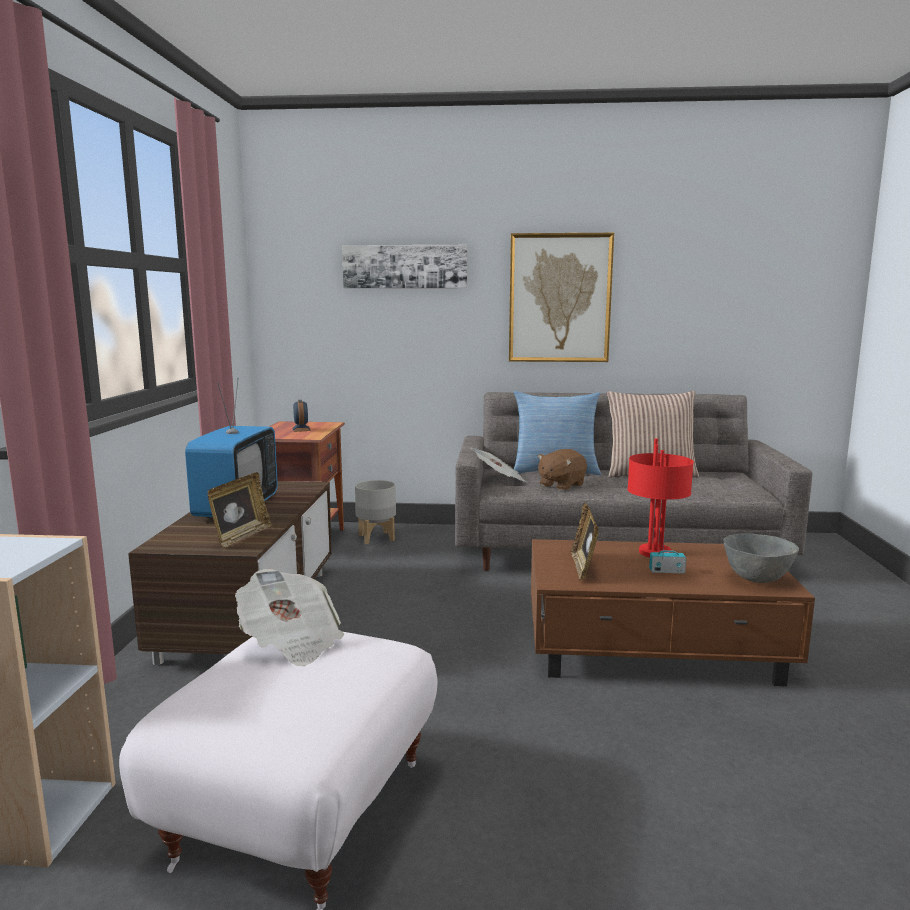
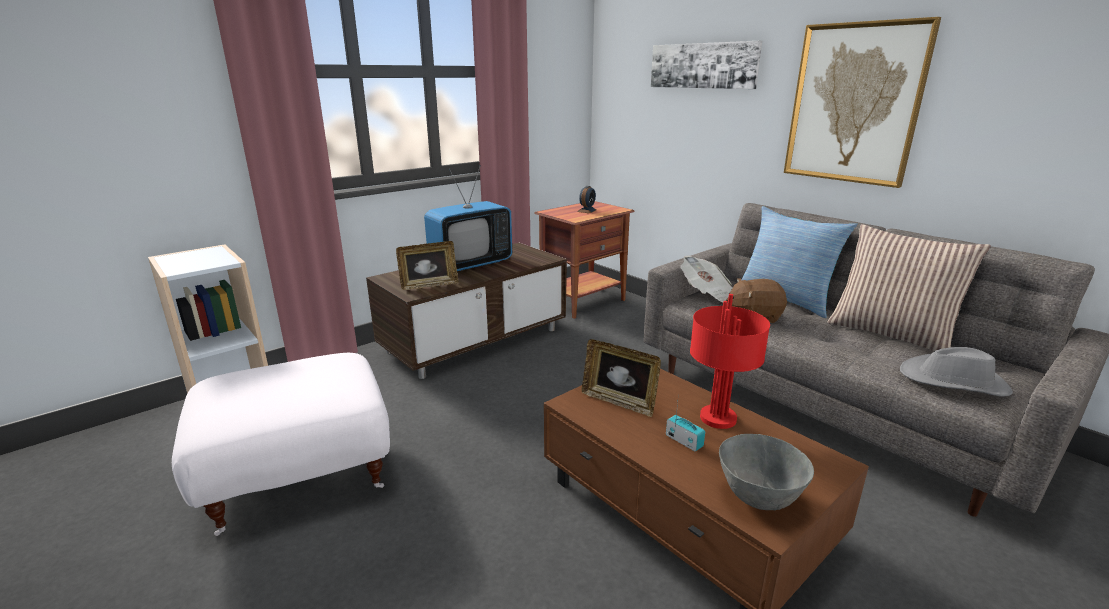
camera: 45 degrees right, 10 degrees up
newspaper [235,569,344,666] -> none
grey planter [355,480,396,544] -> none
picture frame [571,503,599,581] -> picture frame turned 105 degrees counterclockwise [582,339,661,417]
none -> grey hat [900,347,1013,397]

